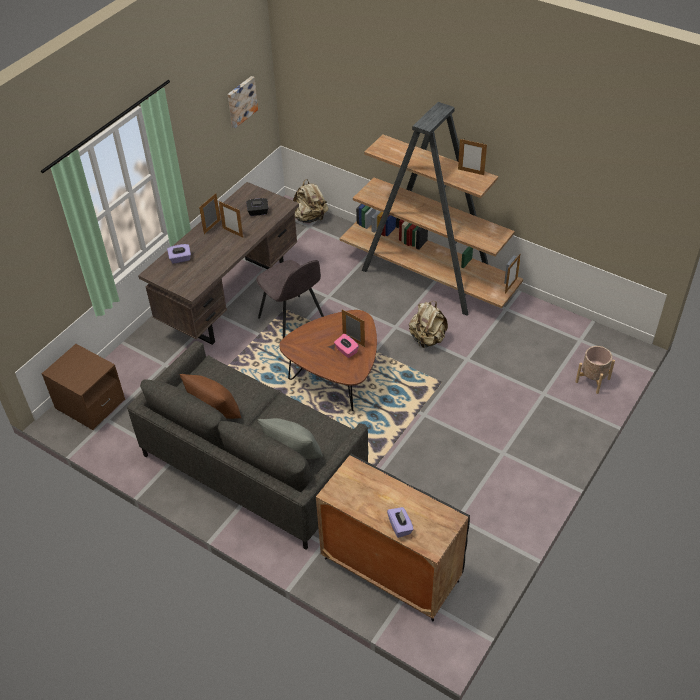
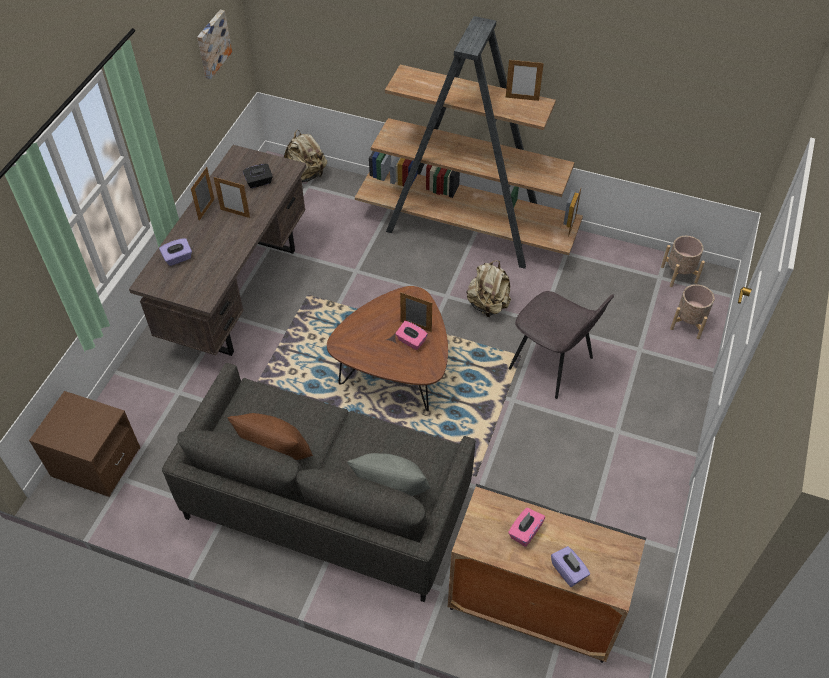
camera: 15 degrees left, 5 degrees up
grey chair [256,260,324,338] -> grey chair moved to [508,291,614,399]
none -> pink tissue box [508,508,545,547]
none -> beige planter [661,236,705,287]

